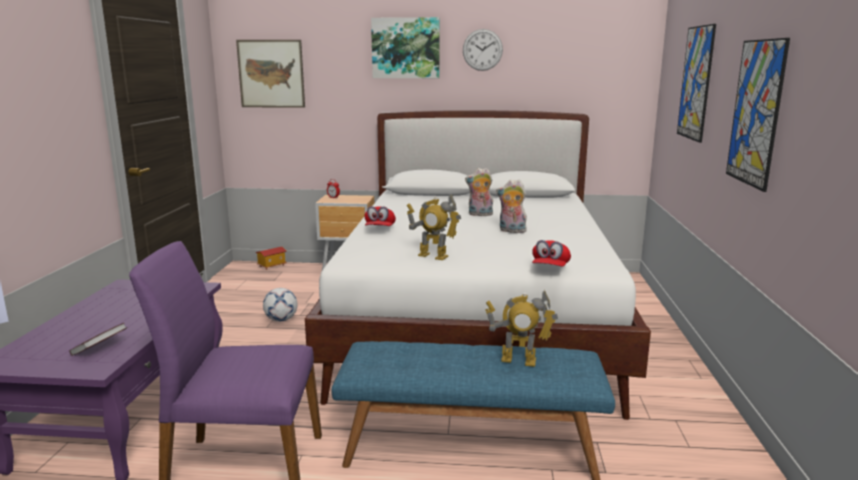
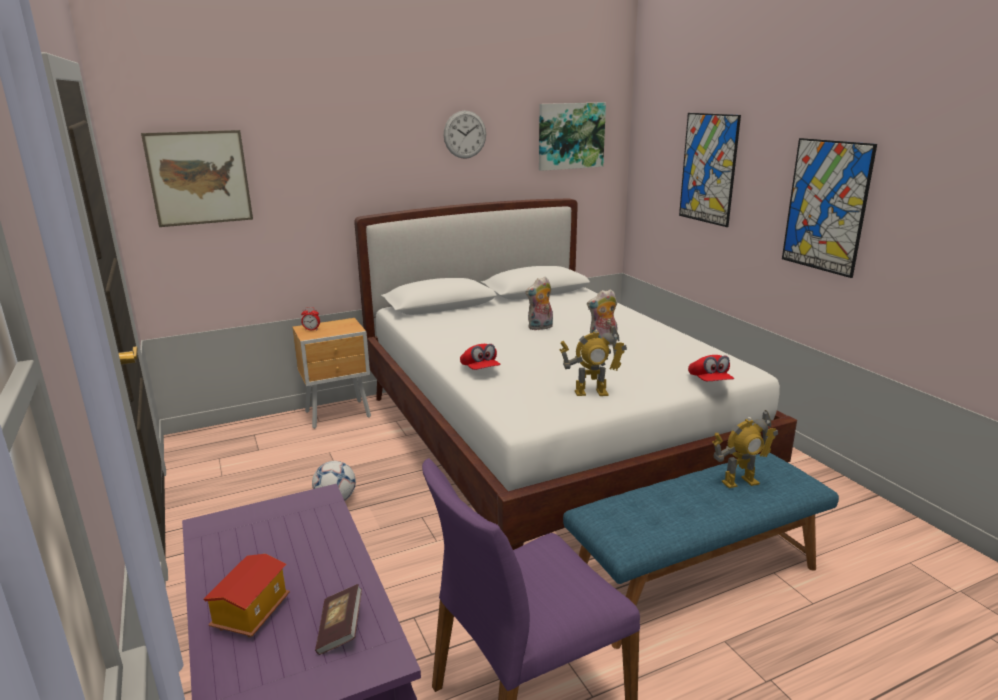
camera: 30 degrees left, 5 degrees up
toy house [256,247,287,270] -> toy house moved to [204,554,290,638]
picture [371,17,440,78] -> picture moved to [539,102,606,171]

